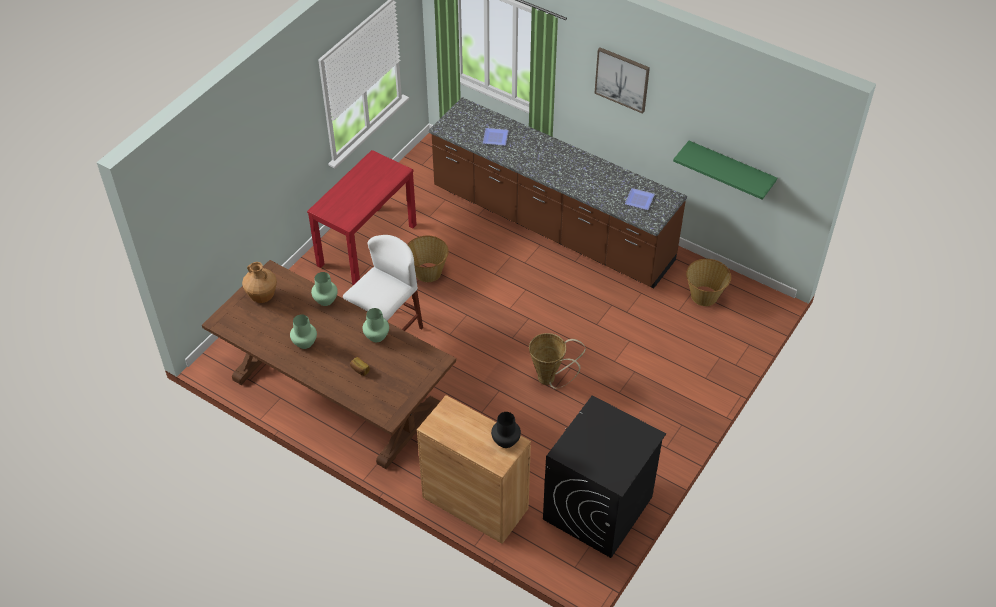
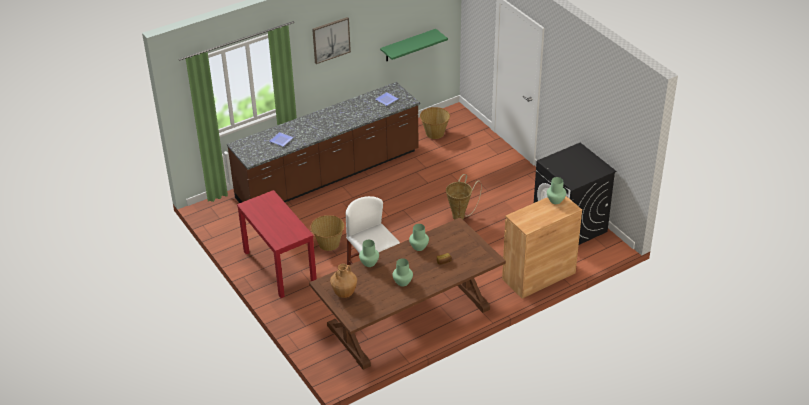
camera: 65 degrees left, 10 degrees down
black vase [491,412,521,448] -> green vase [547,177,566,204]

